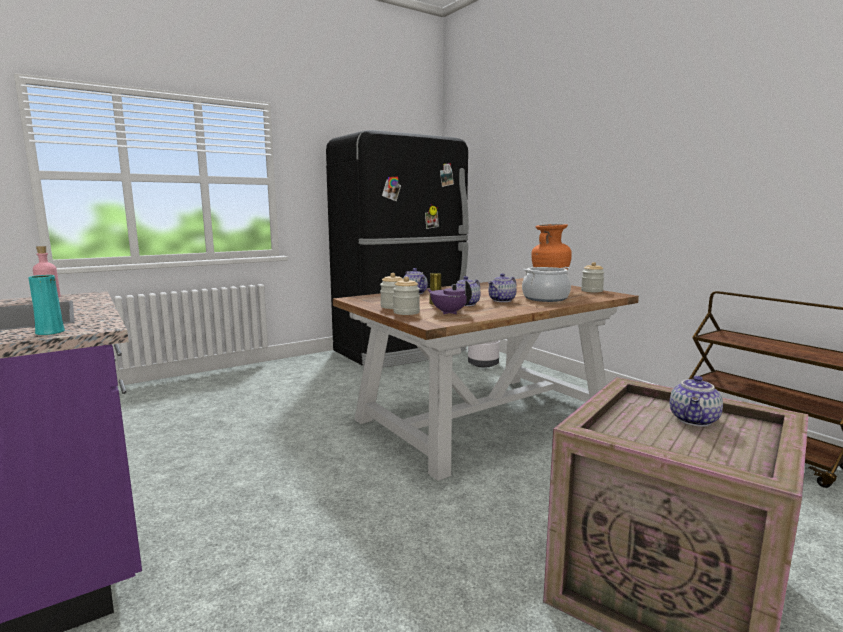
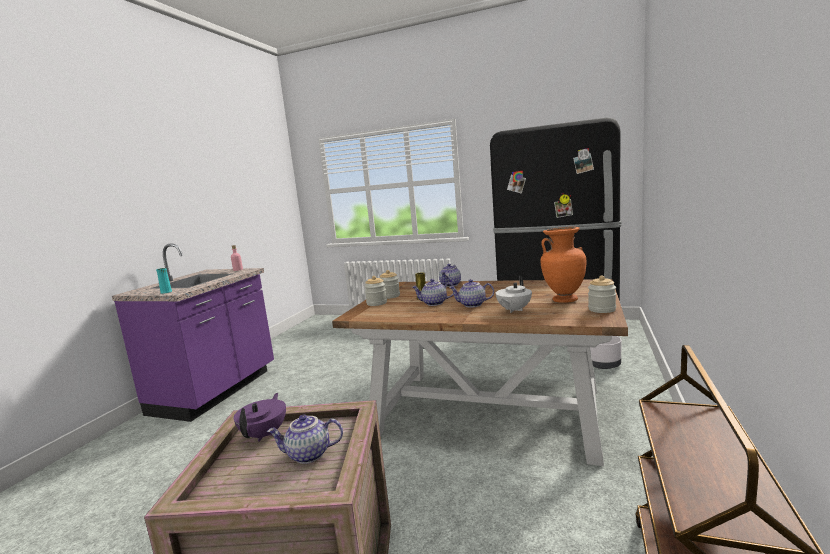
camera: 55 degrees right, 0 degrees up
purple teapot [427,281,472,314] -> purple teapot moved to [234,393,286,442]
cooking pot [522,267,571,302] -> white teapot [495,275,532,313]

